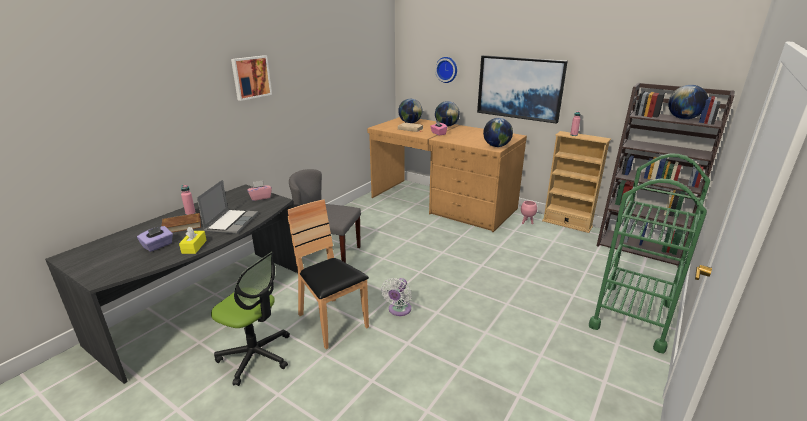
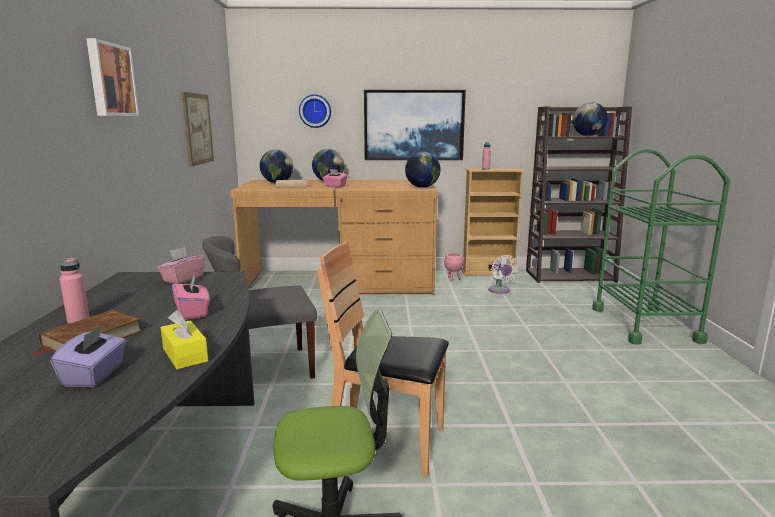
camera: 35 degrees left, 10 degrees down
laptop [197,180,258,234] -> pink tissue box [172,275,210,320]
white fan [381,278,412,316] -> white fan moved to [488,255,519,294]
none -> picture [182,92,214,167]

